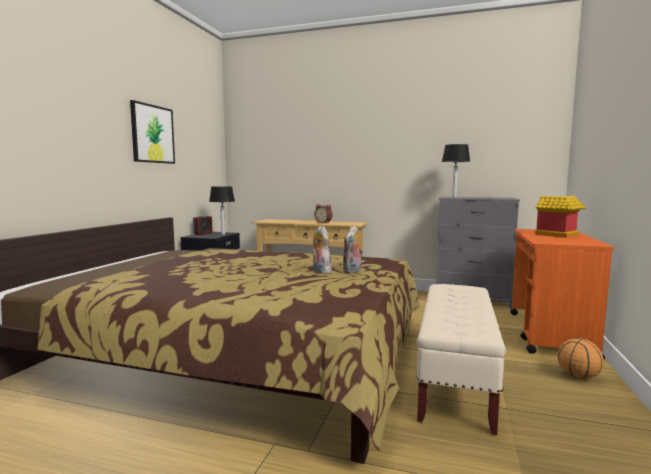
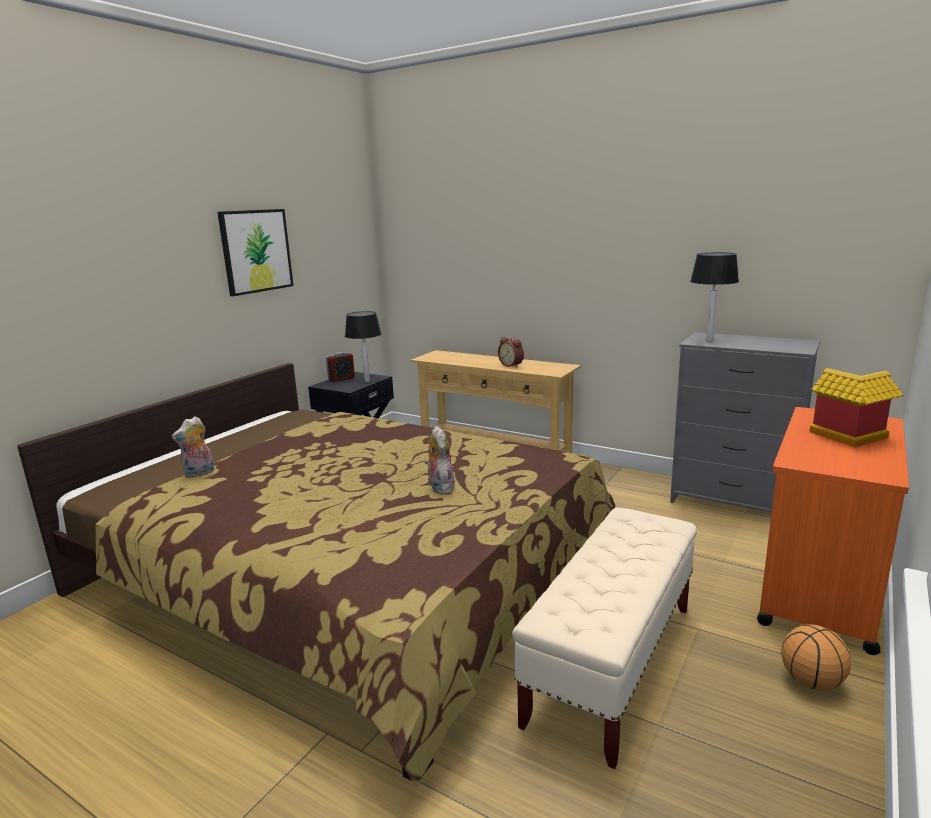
camera: 15 degrees right, 10 degrees up
plush toy [342,226,363,273] -> plush toy moved to [172,416,214,478]

